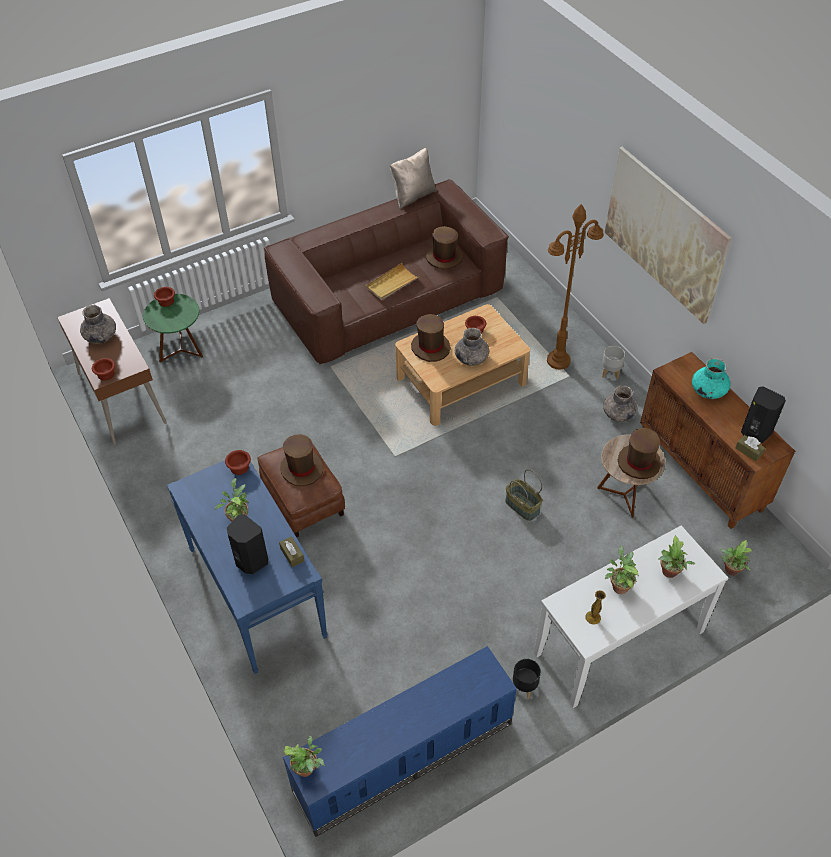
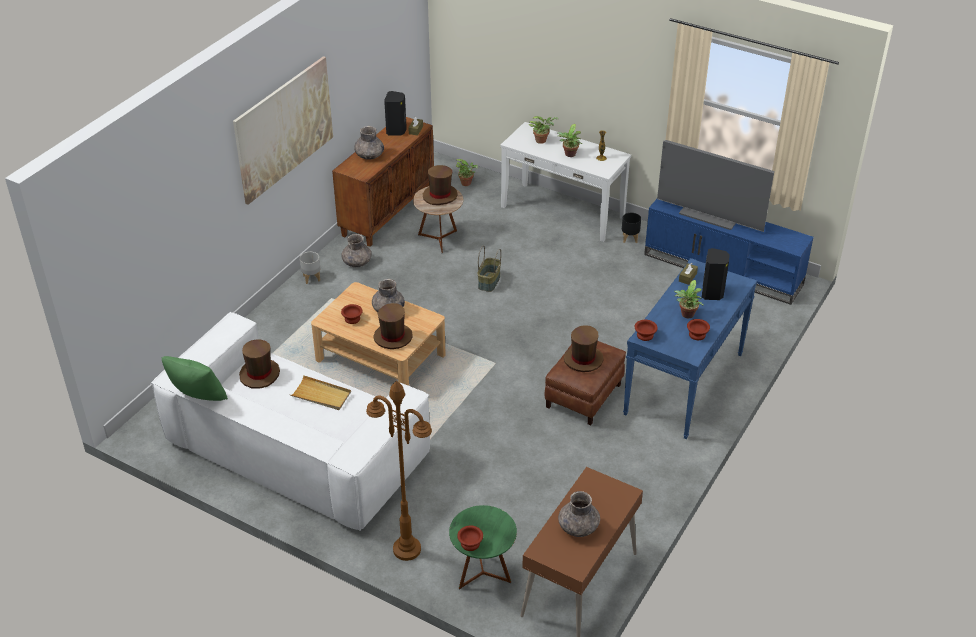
camera: 120 degrees left, 10 degrees down
brown bowl [92,358,115,380] -> brown bowl moved to [687,319,710,340]
brown sofa [264,179,509,364] -> white sofa [151,312,430,531]
potted plant [283,736,325,777] -> none
beige pillow [390,148,437,209] -> green pillow [162,356,228,401]
brown floor lamp [547,204,603,369] -> brown floor lamp moved to [366,381,432,561]
turquoise vase [692,358,730,399] -> grey vase [354,126,384,160]
none -> television [657,140,774,232]

